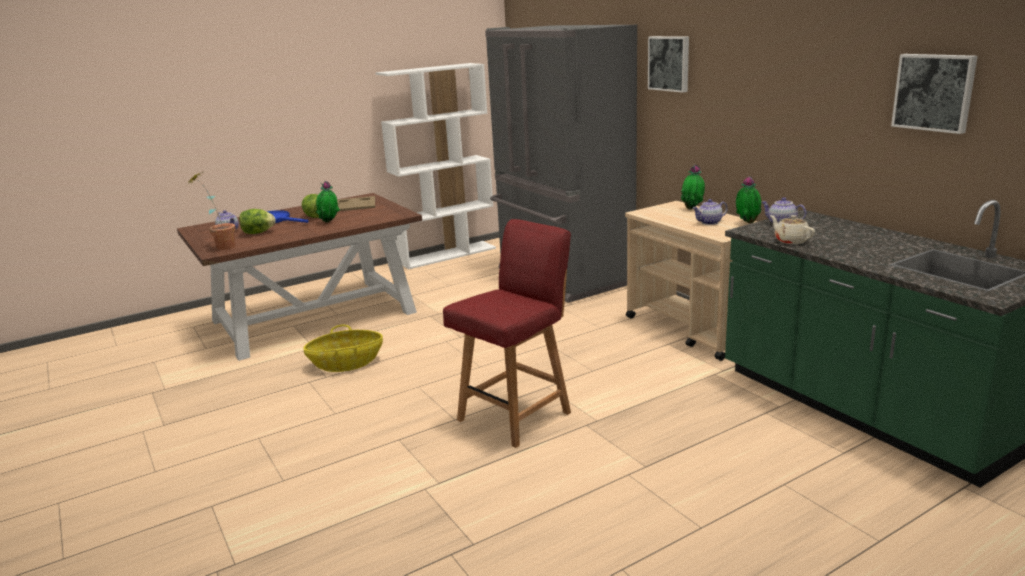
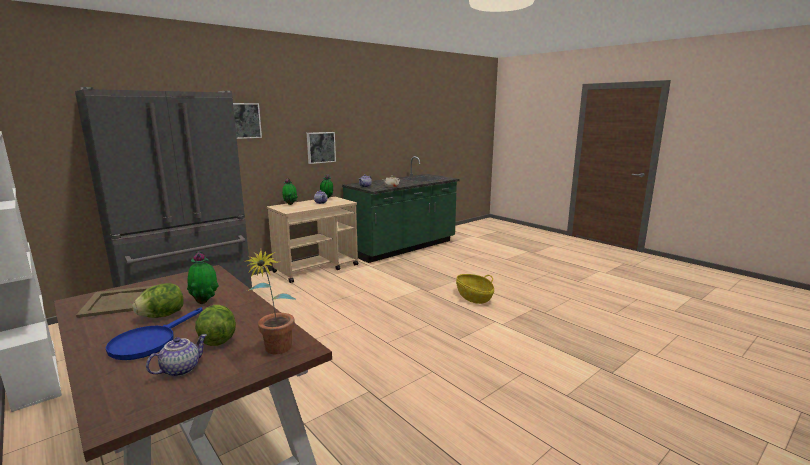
camera: 100 degrees left, 5 degrees down
basket [304,325,383,372] -> basket moved to [456,274,494,304]
red chair [443,219,571,448] -> none
picture [891,54,978,134] -> picture moved to [307,132,336,164]

